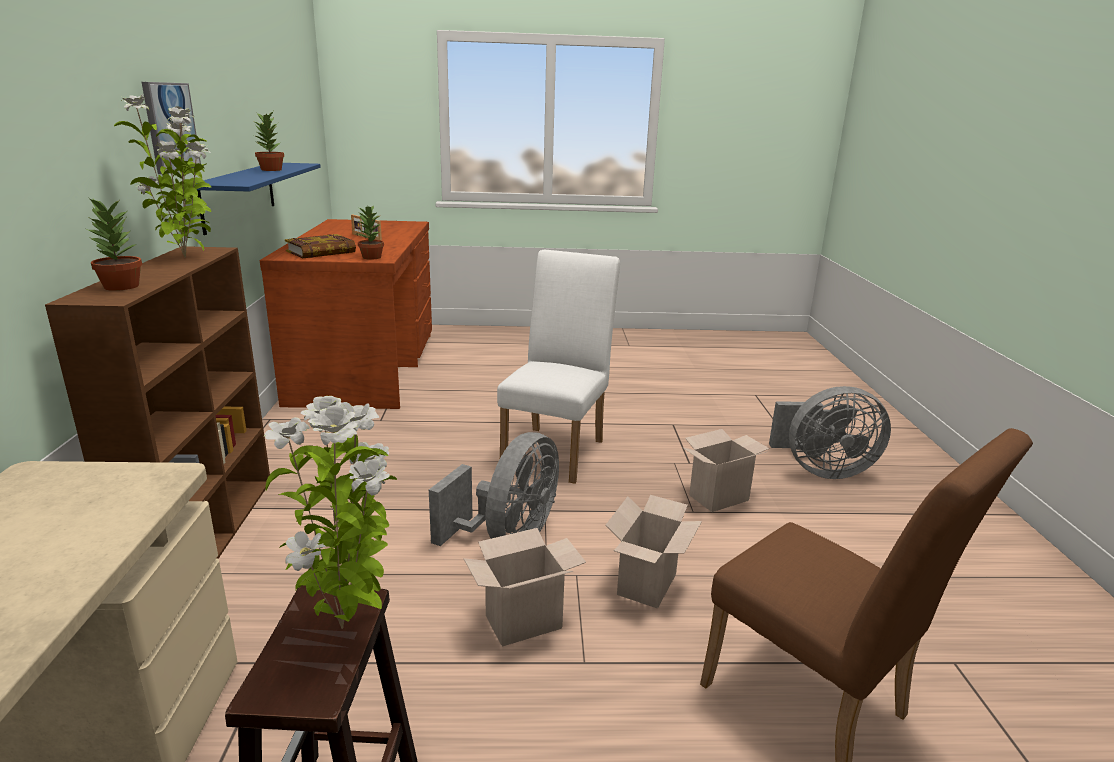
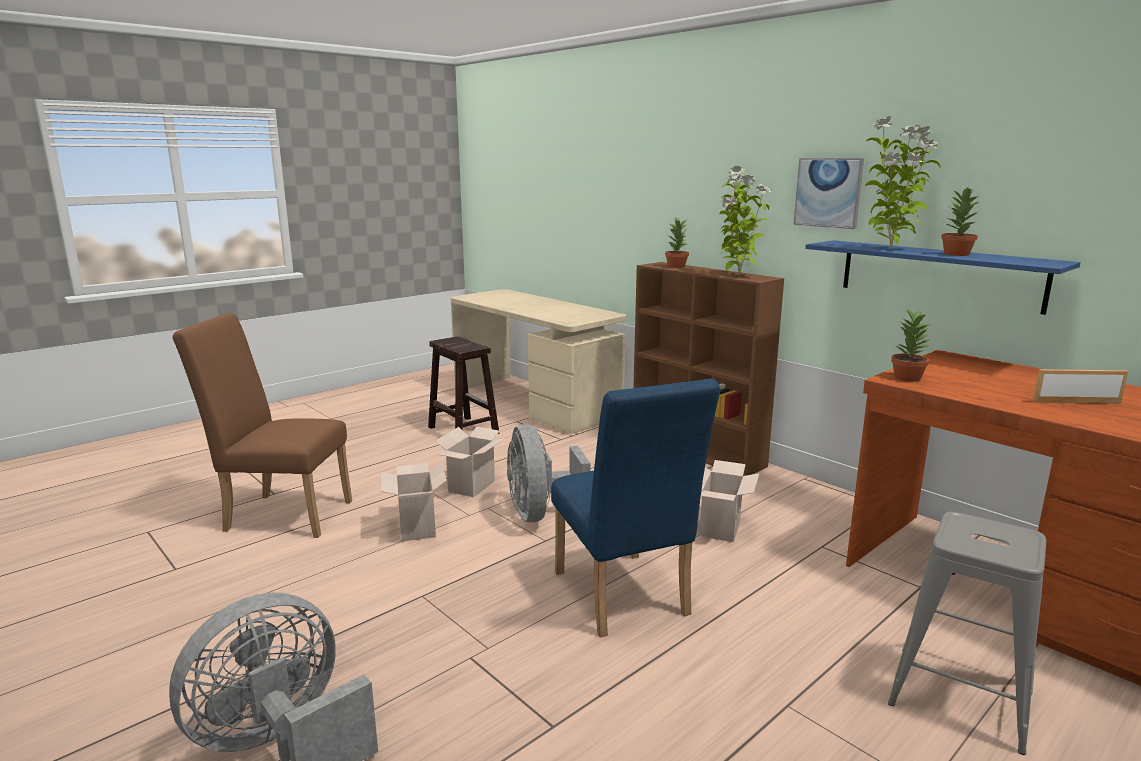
camera: 140 degrees right, 5 degrees down
potted plant [264,396,397,629] -> potted plant moved to [865,116,941,249]
book [285,234,356,258] -> none
white chair [497,250,620,484] -> blue chair [551,379,721,638]
cardboard box [682,429,769,512] -> cardboard box moved to [700,460,760,542]
none -> grey stool [888,512,1046,755]

